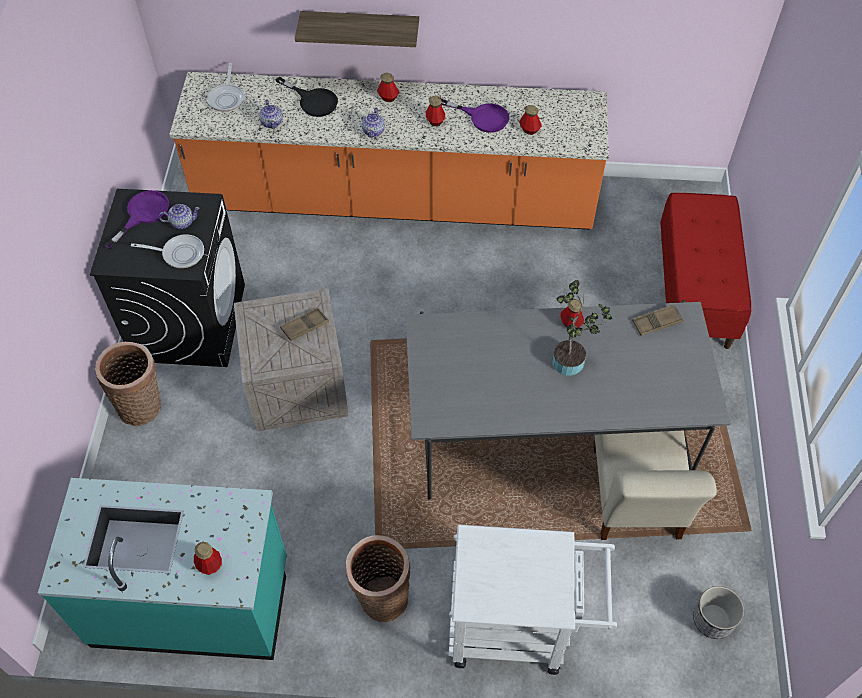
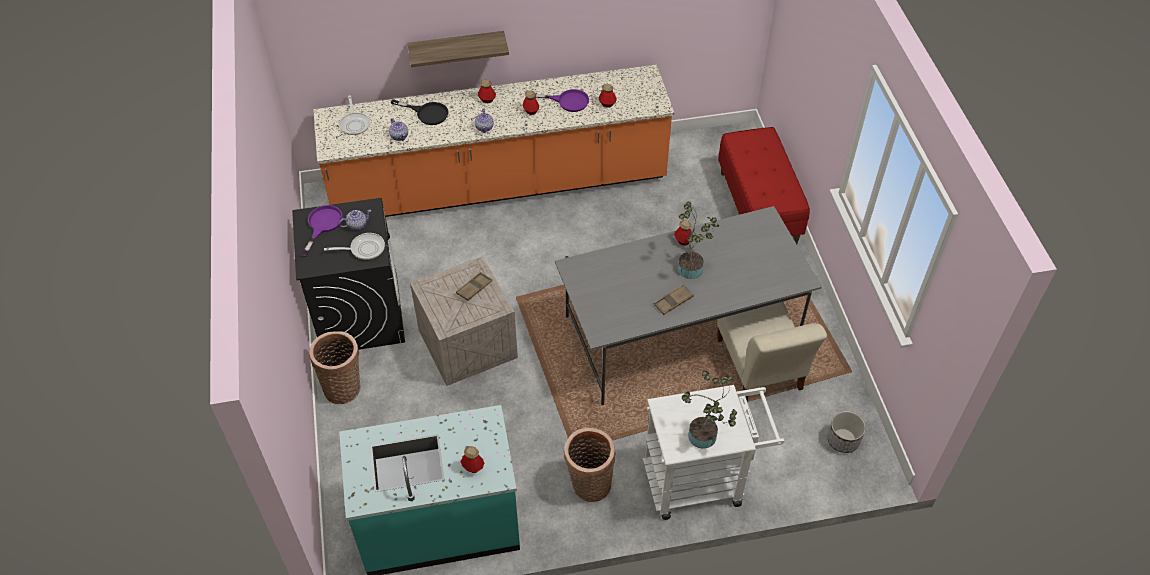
camera: 15 degrees left, 5 degrees down
brown tray [632,304,683,336] -> brown tray moved to [654,284,694,315]
none -> potted plant [682,370,737,449]

